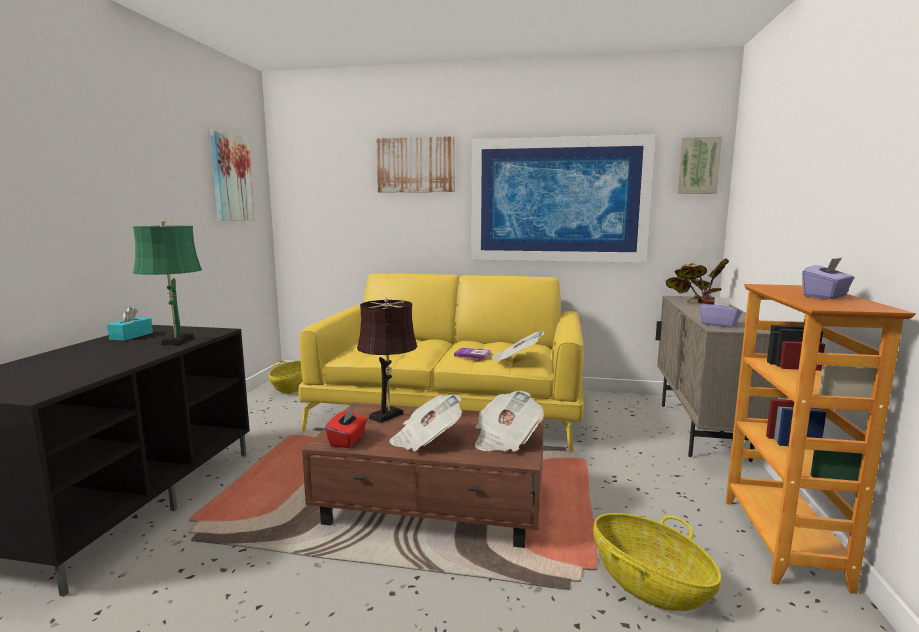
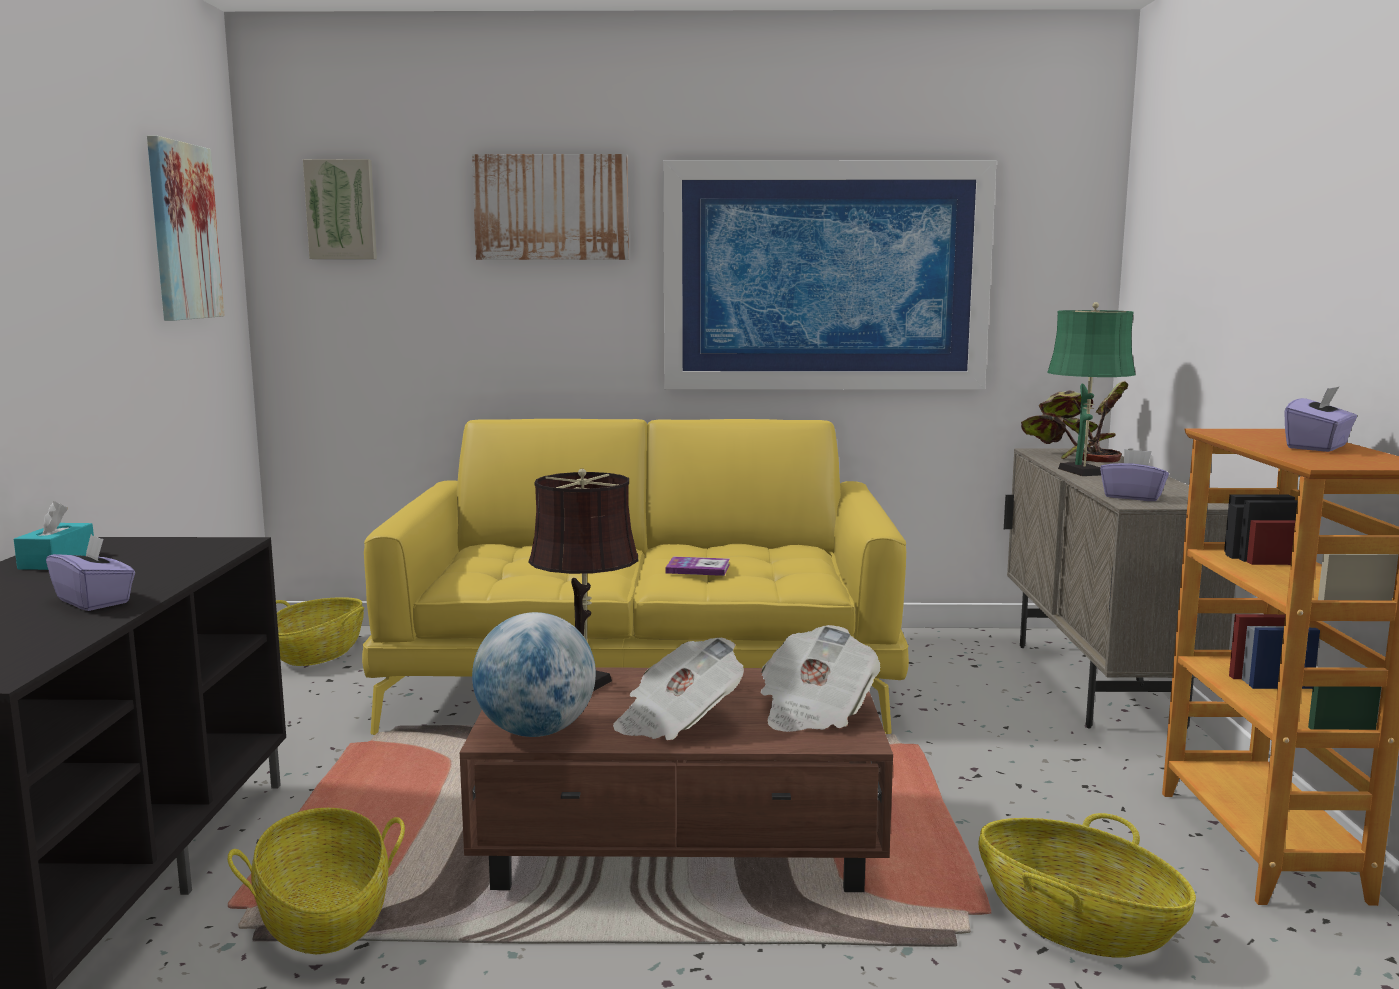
camera: 10 degrees left, 0 degrees up
green table lamp [133,220,202,345] -> green table lamp moved to [1047,302,1135,476]
red tissue box [325,407,367,448] -> globe [472,612,596,737]
newspaper [491,332,544,362] -> none
picture [677,136,722,194] -> picture moved to [303,159,377,259]
none -> purple tissue box [46,534,135,611]
none -> basket [228,808,405,954]

